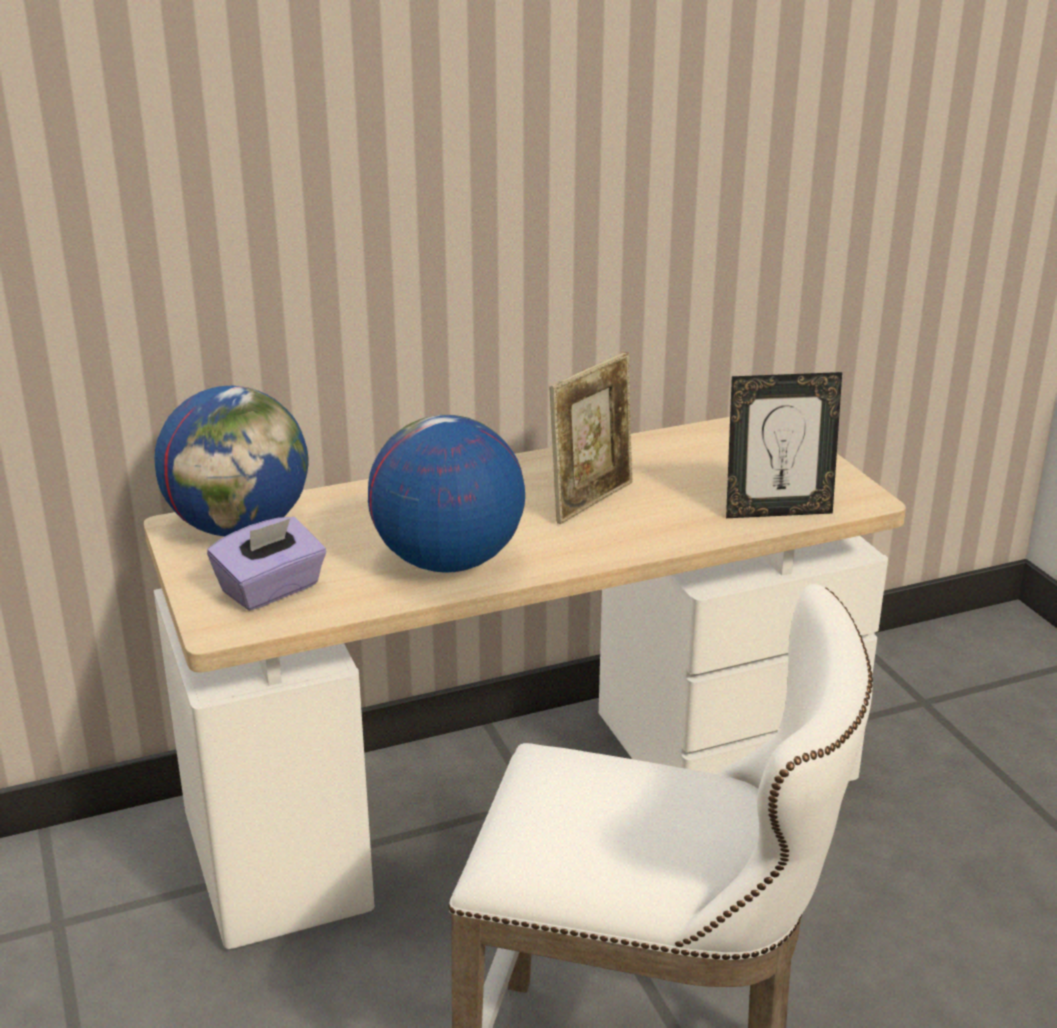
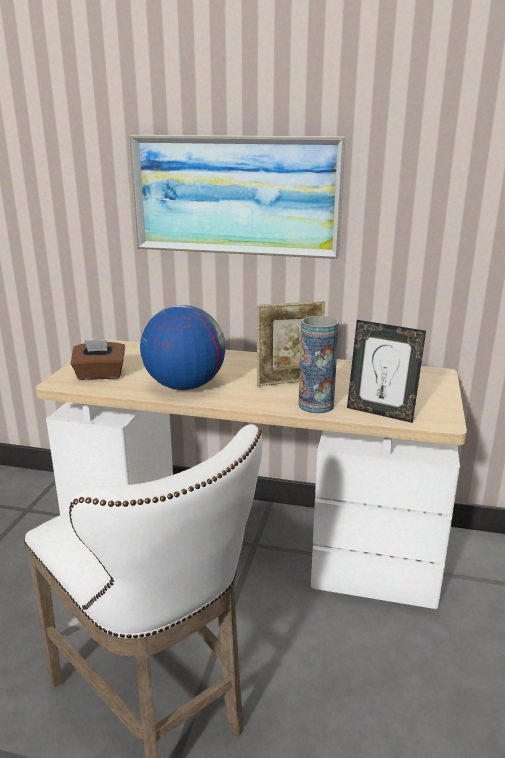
camera: 35 degrees right, 5 degrees down
globe [154,386,308,536] -> none
purple tissue box [207,517,326,611] -> brown tissue box [71,340,125,380]
none -> picture [129,135,346,259]
none -> vase [299,316,339,414]

